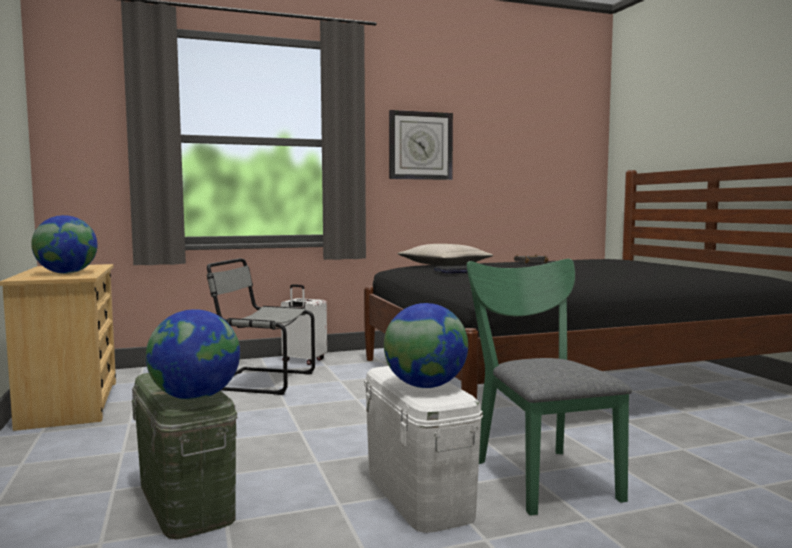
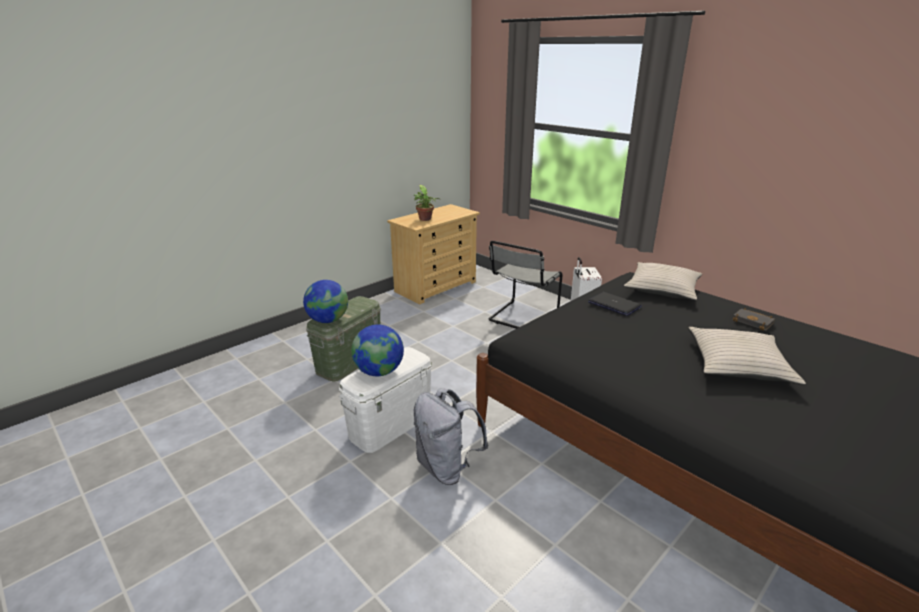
camera: 65 degrees right, 20 degrees up
globe [31,215,97,274] -> potted plant [413,185,440,221]
grey chair [207,258,315,395] -> grey chair turned 135 degrees counterclockwise [489,241,562,329]
wall clock [389,110,453,180] -> none
green chair [467,259,632,516] -> grey backpack [414,388,489,485]
none -> beige pillow [688,327,806,385]

